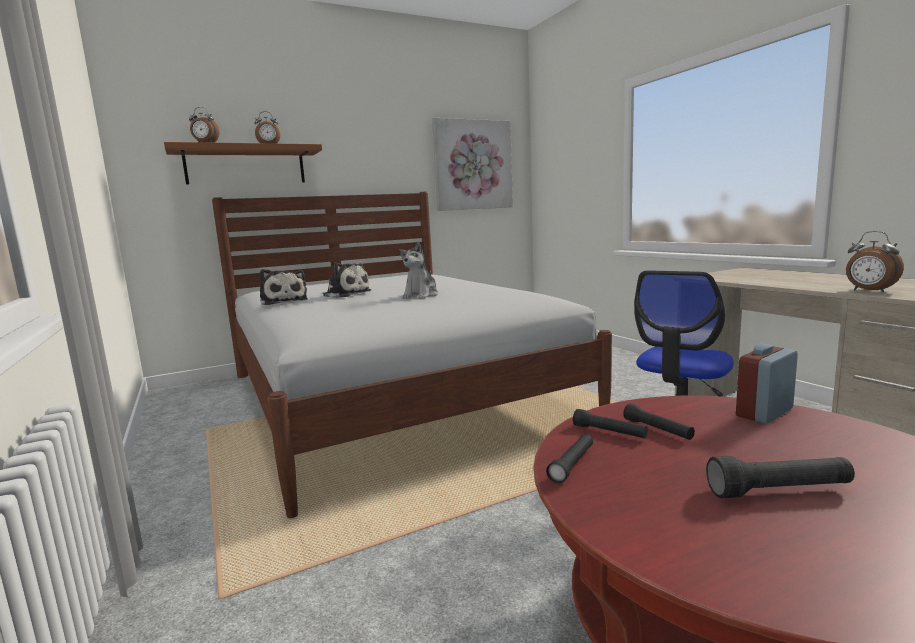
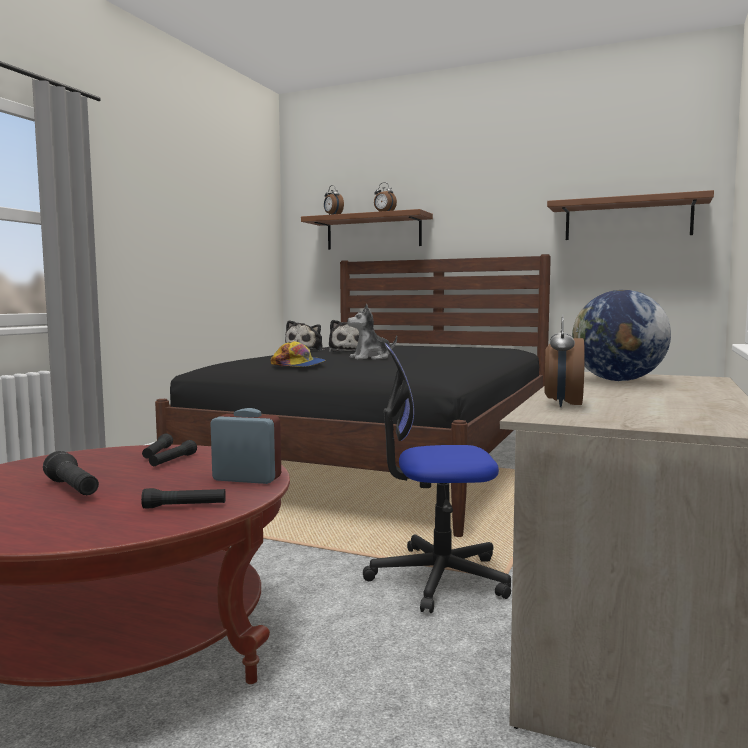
camera: 50 degrees right, 5 degrees down
white bed [212,192,612,518] -> black bed [155,254,551,537]
picture [432,118,513,211] -> brown shelf [547,190,714,240]
black flashlight [546,434,593,484] -> black flashlight moved to [141,488,226,508]
none -> cap [271,341,325,367]
none -> globe [572,290,671,381]

